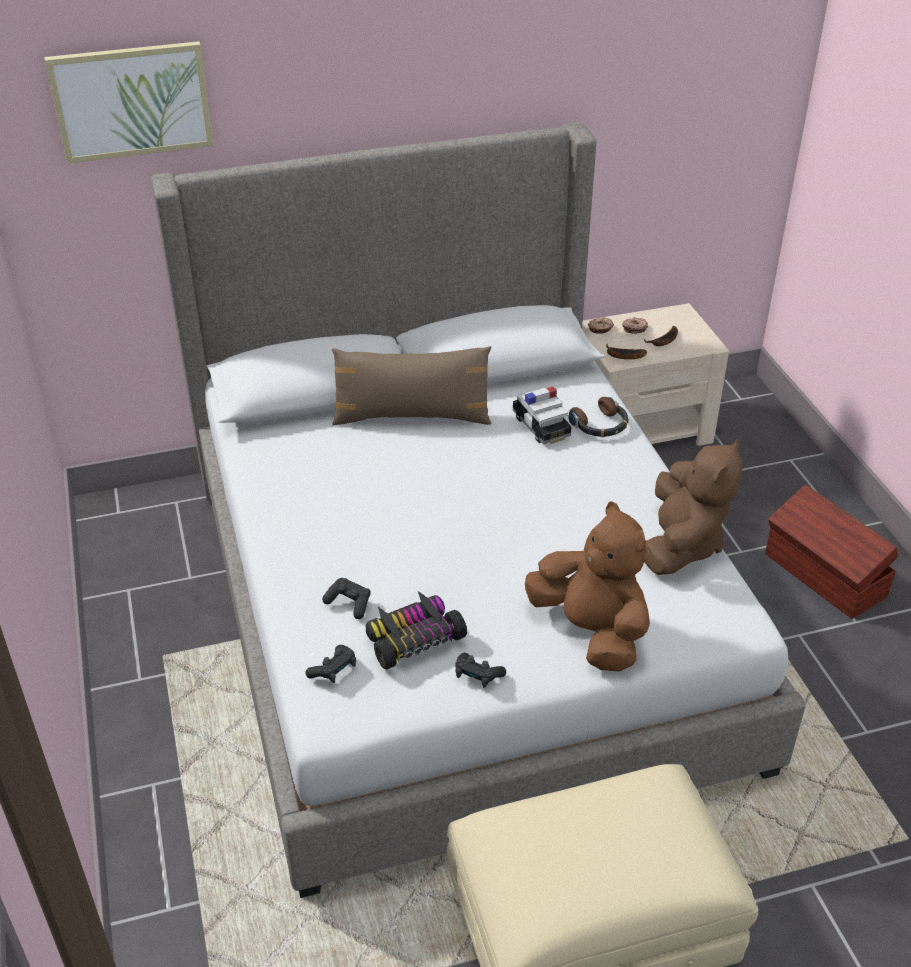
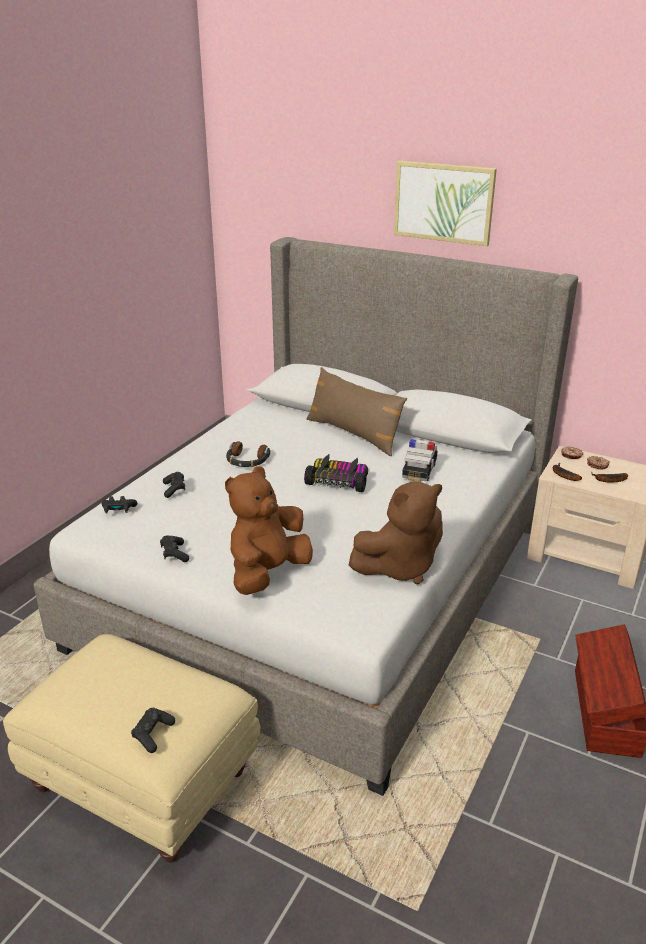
camera: 45 degrees right, 10 degrees down
picture [44,41,214,164] -> picture moved to [394,161,497,246]
toy car [366,591,467,670] -> toy car moved to [304,454,368,492]
brown plush toy [525,501,650,672] -> brown plush toy turned 150 degrees counterclockwise [225,466,313,595]
headphones [568,397,628,437] -> headphones moved to [226,441,270,467]
none -> black game controller [131,708,175,753]

